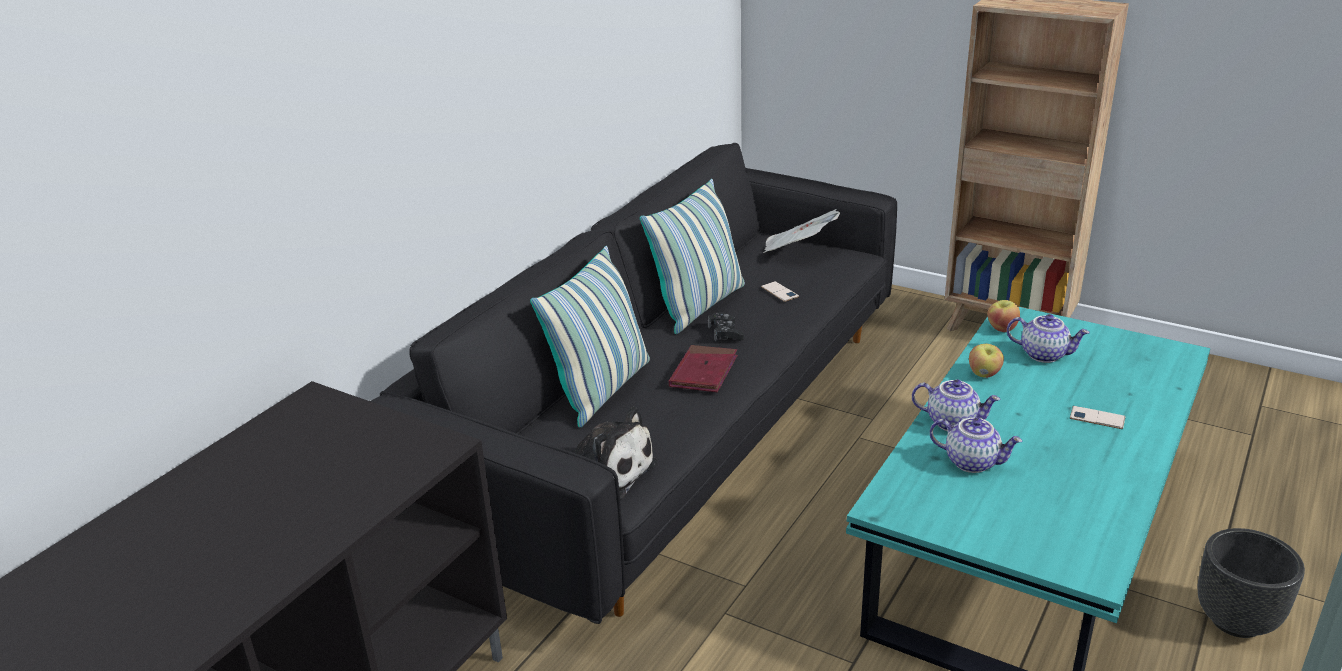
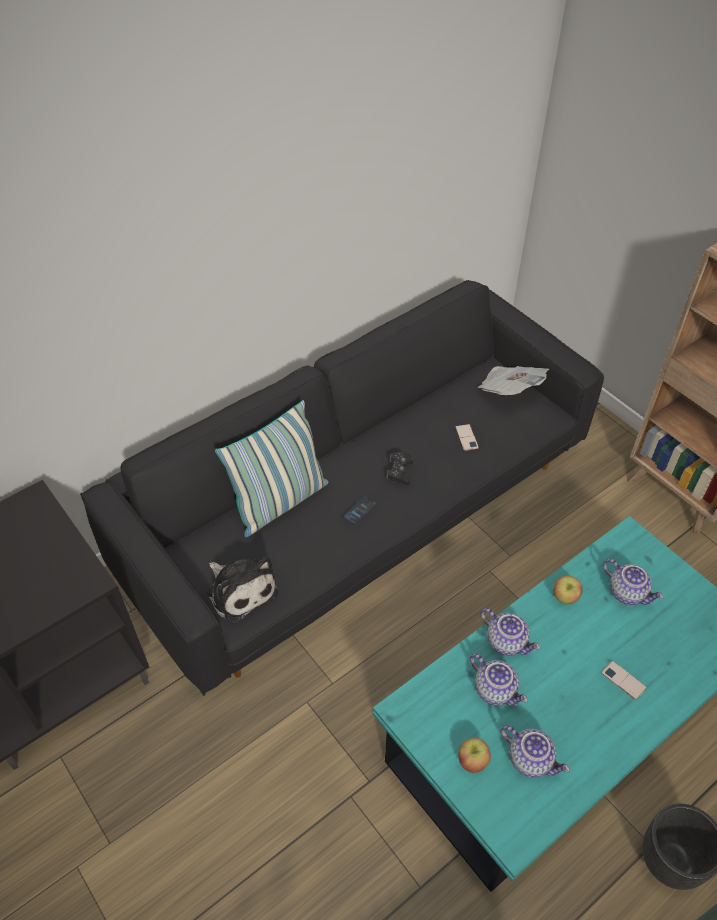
camera: 20 degrees right, 20 degrees up
pillow [640,179,745,334] -> none
red book [669,345,738,392] -> phone [343,496,377,526]
apple [987,300,1020,332] -> apple moved to [458,738,491,773]
none -> teapot [500,725,570,778]

